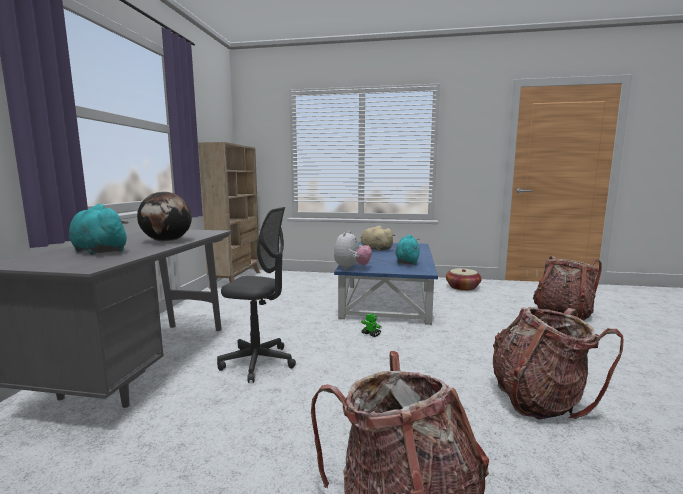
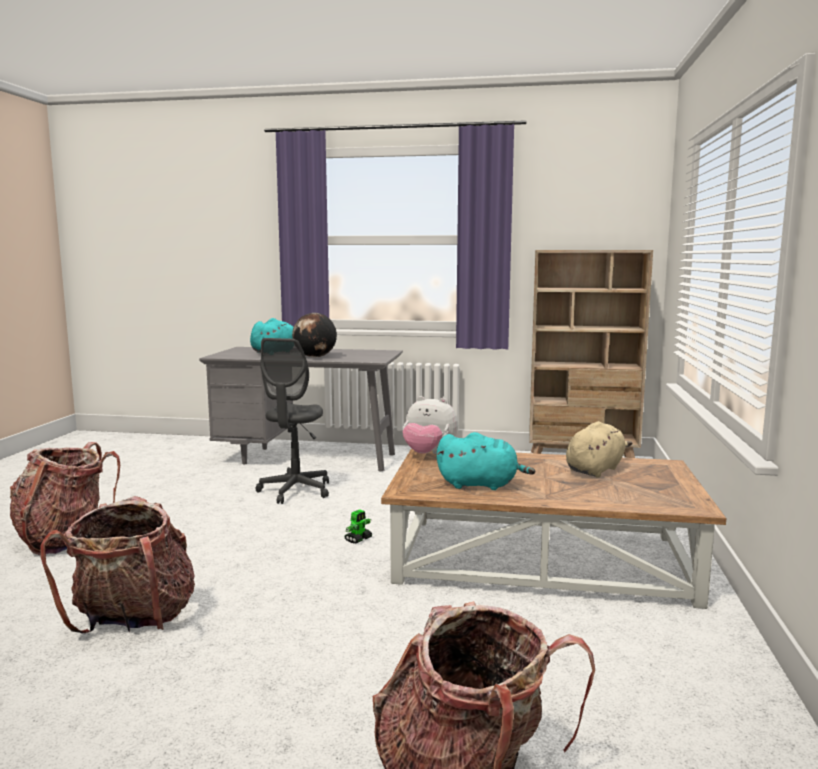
camera: 90 degrees right, 0 degrees up
blue coffee table [334,242,438,325] -> brown coffee table [381,448,726,609]
basket [446,268,482,291] -> none

